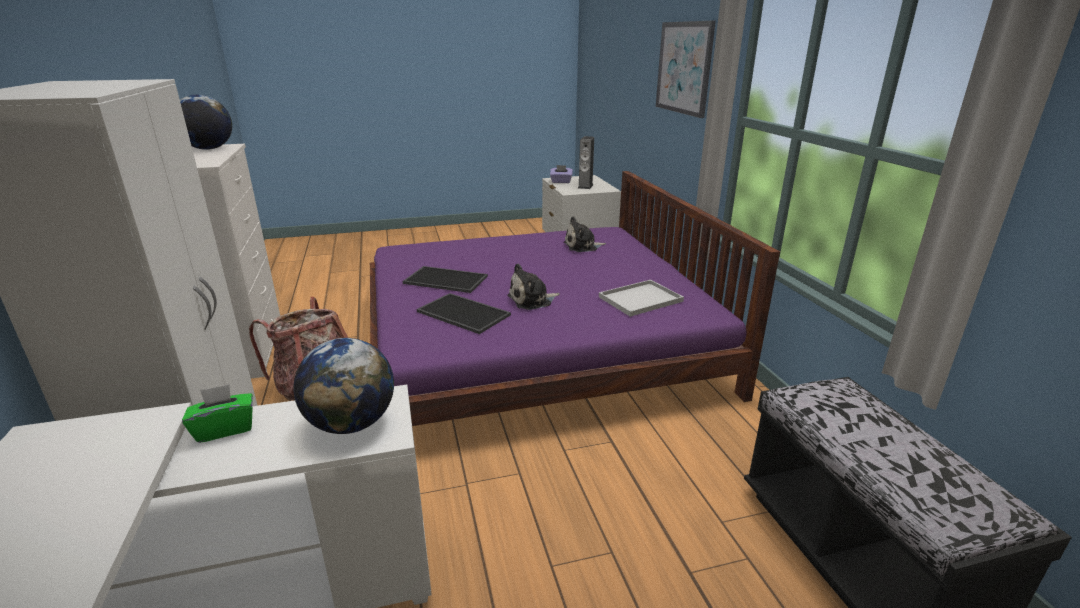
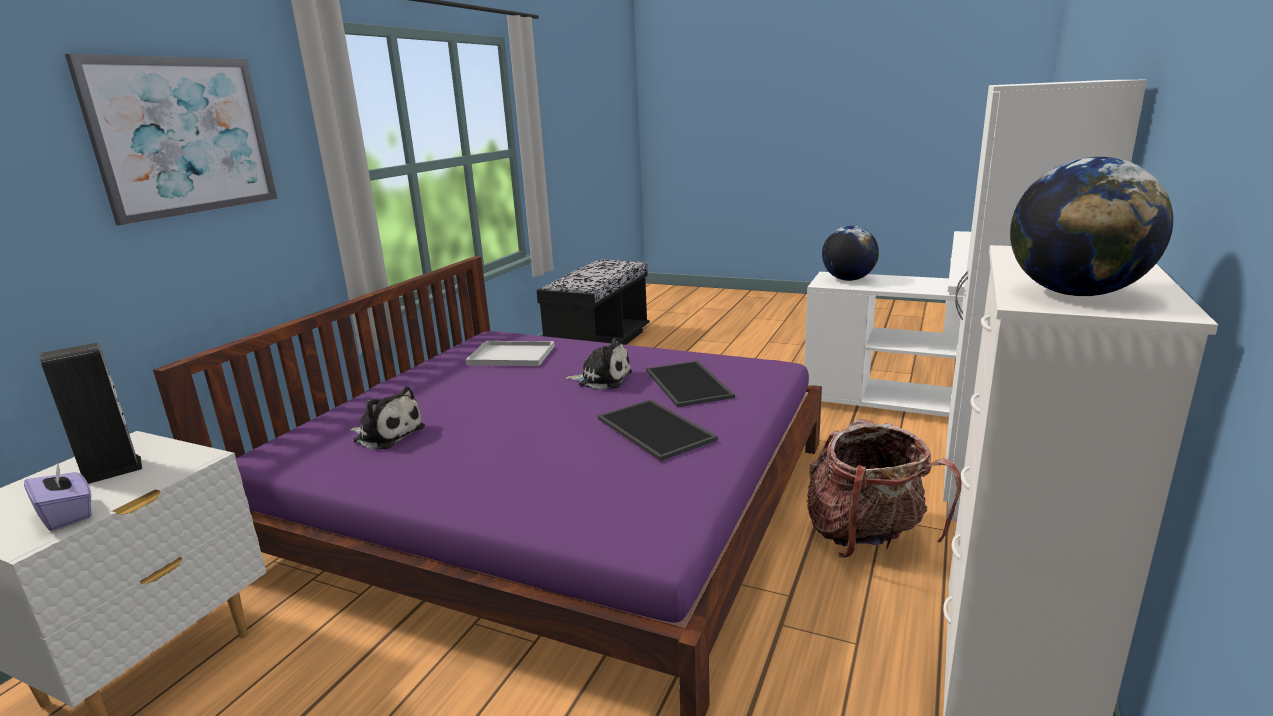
camera: 140 degrees left, 5 degrees down
green tissue box [182,384,253,443] -> none

